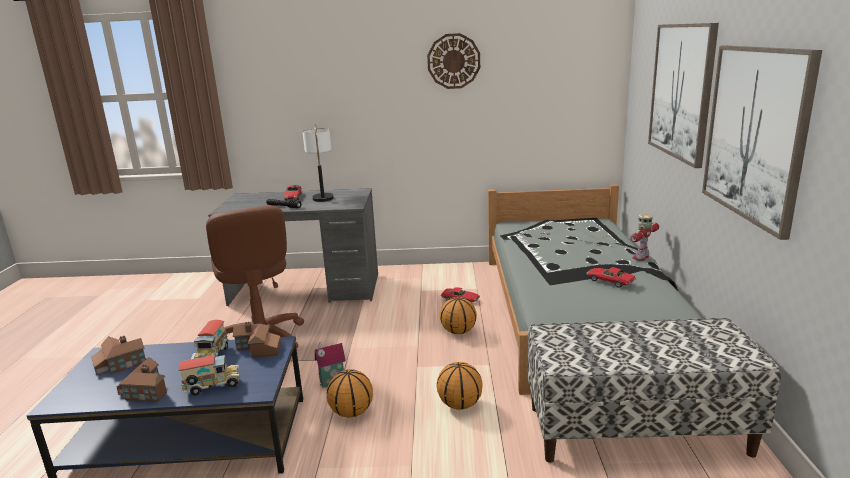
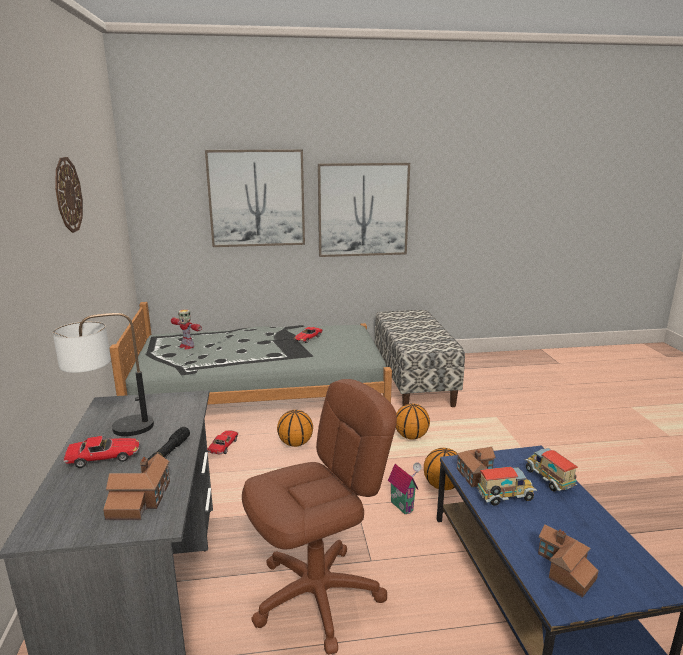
camera: 100 degrees left, 0 degrees up
toy house [117,357,167,402] -> toy house moved to [103,453,170,520]
toy robot [631,214,659,261] -> toy robot moved to [171,309,202,350]

